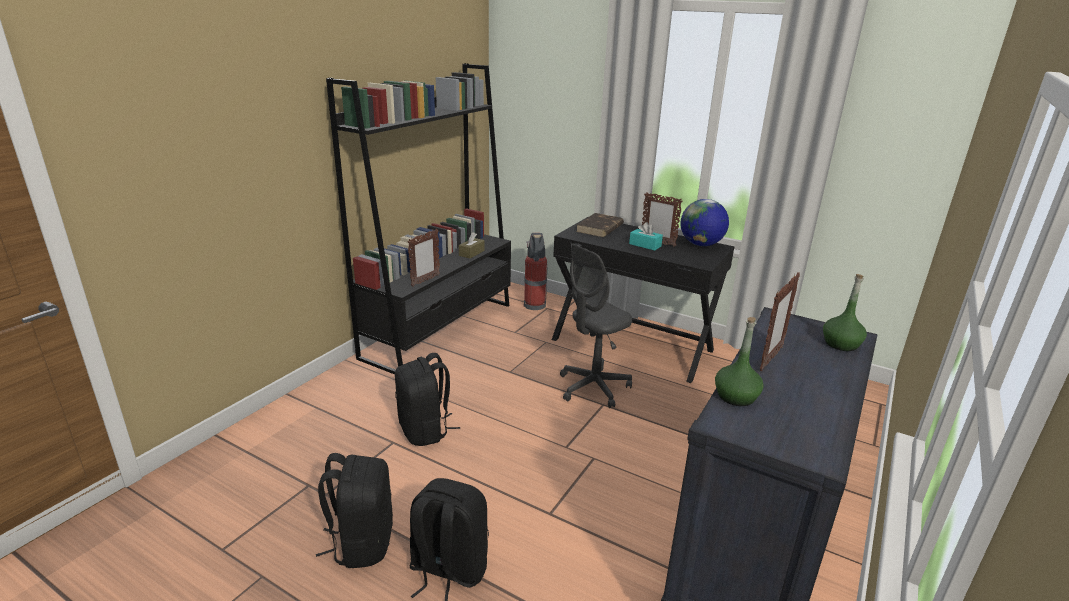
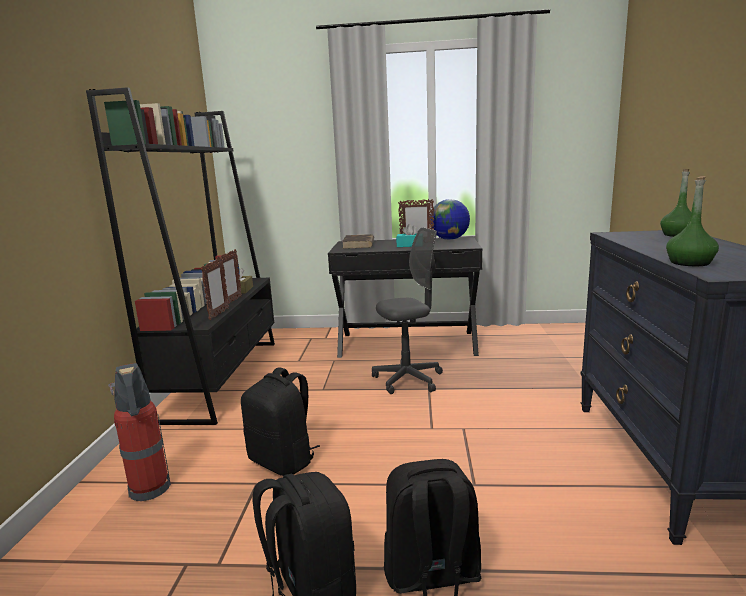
camera: 25 degrees left, 10 degrees down
fire extinguisher [524,233,548,310] -> fire extinguisher moved to [108,363,171,501]
grey office chair [560,244,632,408] -> grey office chair turned 135 degrees counterclockwise [372,227,443,394]
picture frame [760,272,800,371] -> picture frame moved to [217,249,242,304]

